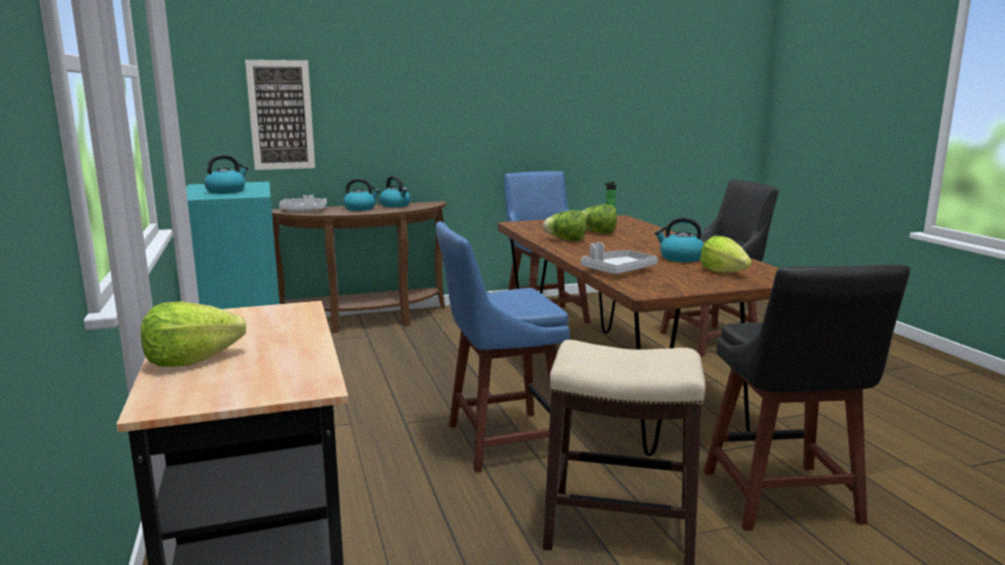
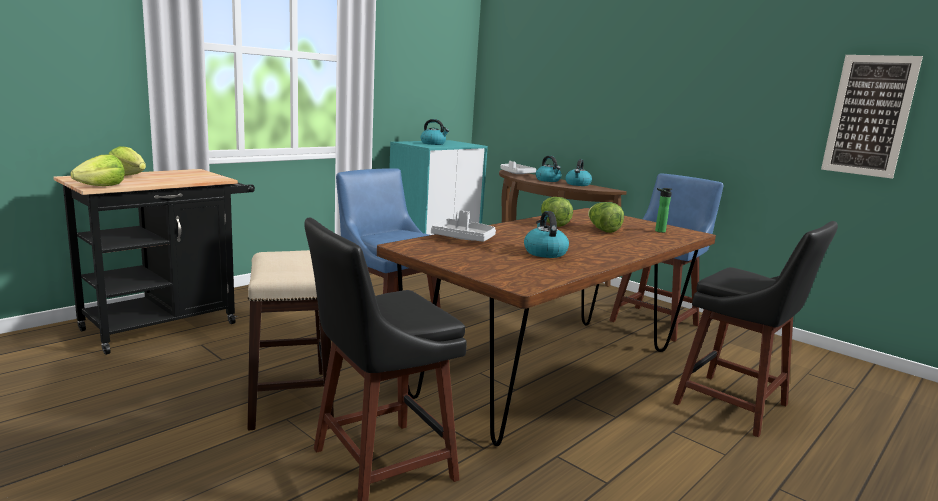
camera: 60 degrees right, 0 degrees up
picture [245,60,315,170] -> picture moved to [821,55,923,179]
lettuce [700,236,752,273] -> lettuce moved to [70,155,125,186]

